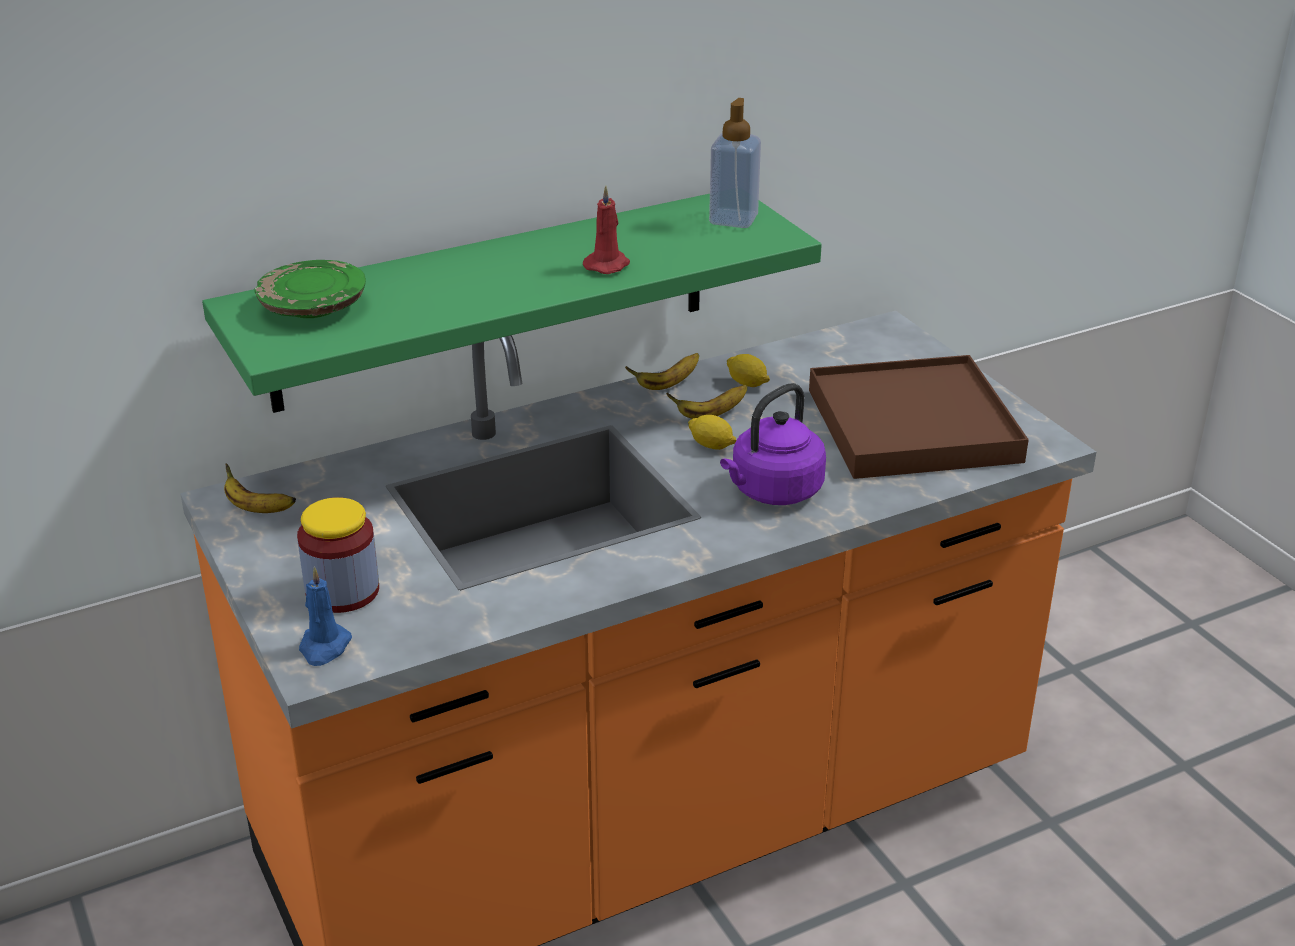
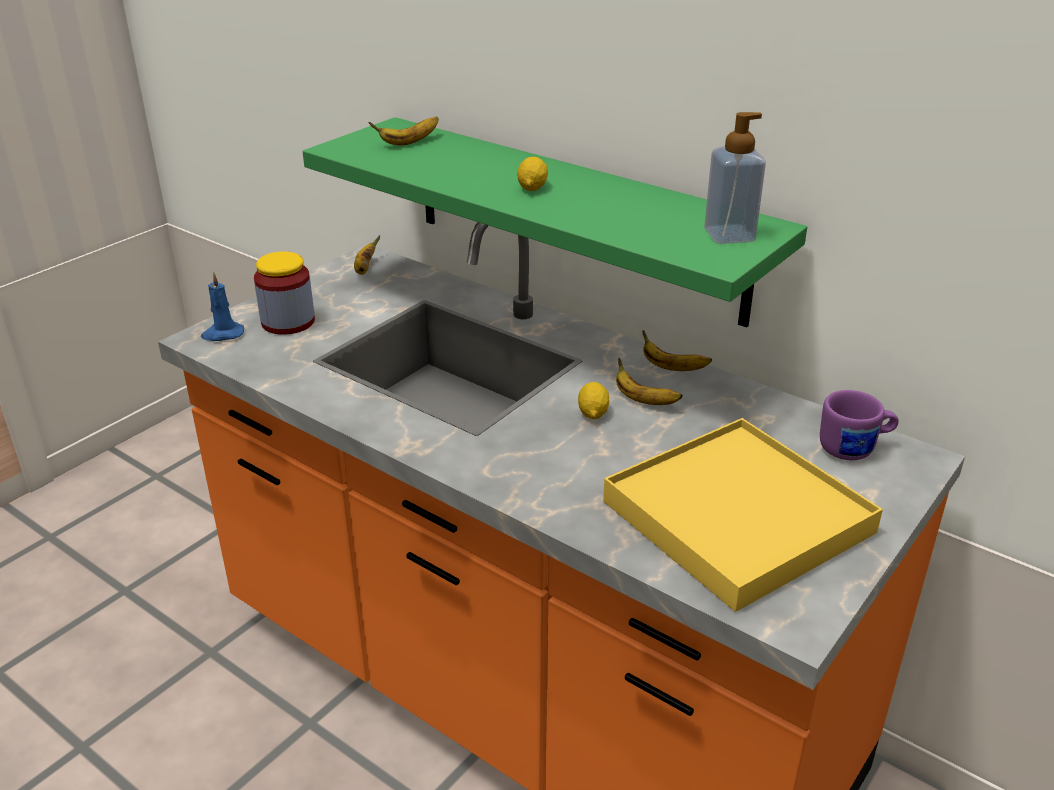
camera: 65 degrees right, 0 degrees up
green plate [254,260,366,318] -> banana [368,117,439,146]
red candle [583,186,630,274] -> none
purple kettle [720,383,826,505] -> none
lemon [727,354,770,387] -> lemon moved to [517,157,548,191]
brown tray [809,355,1029,479] -> yellow tray [603,418,883,612]
none -> purple mug [820,390,899,460]

